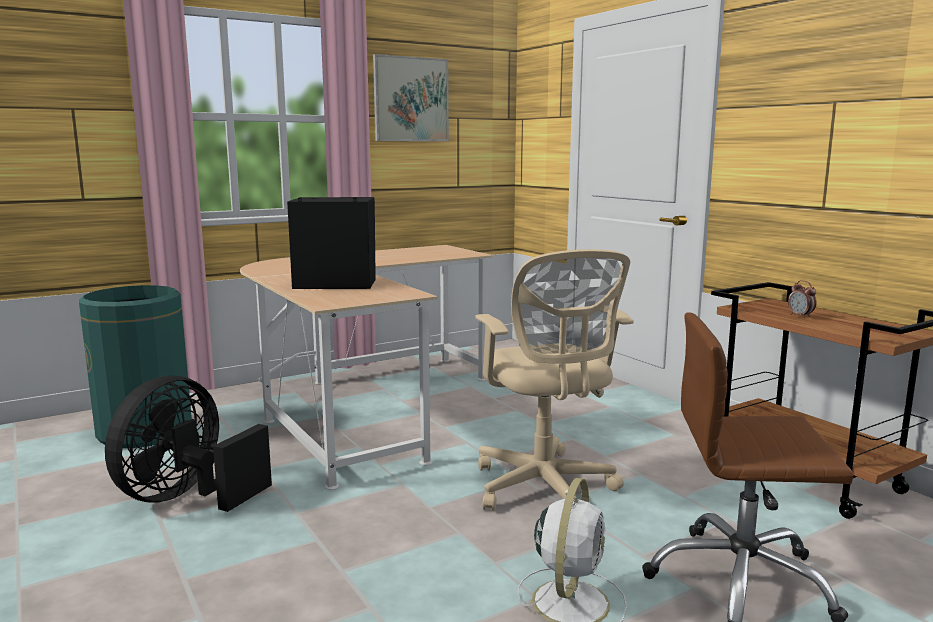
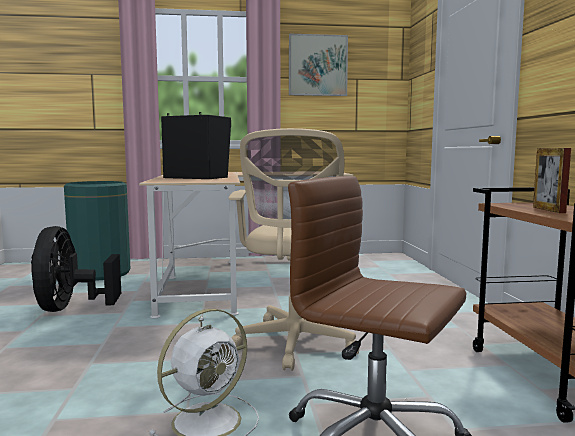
camera: 25 degrees right, 5 degrees down
black fan [105,376,272,512] -> black fan turned 60 degrees counterclockwise [31,226,121,312]
alarm clock [788,280,816,318] -> picture frame [533,148,571,213]

